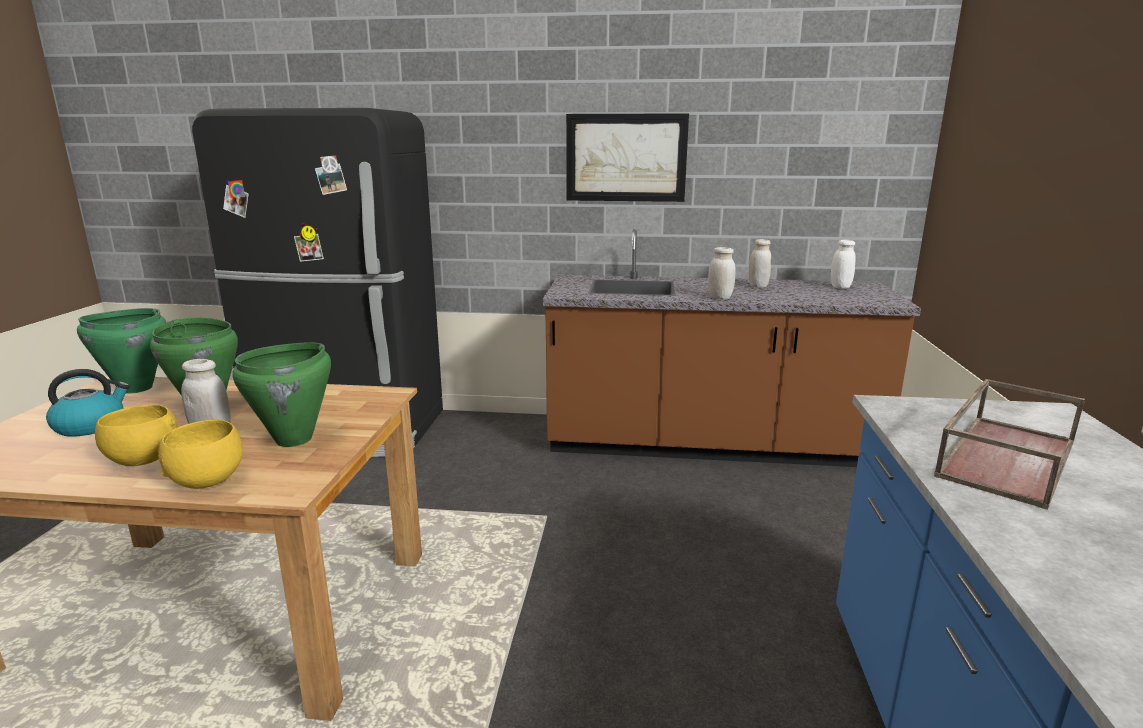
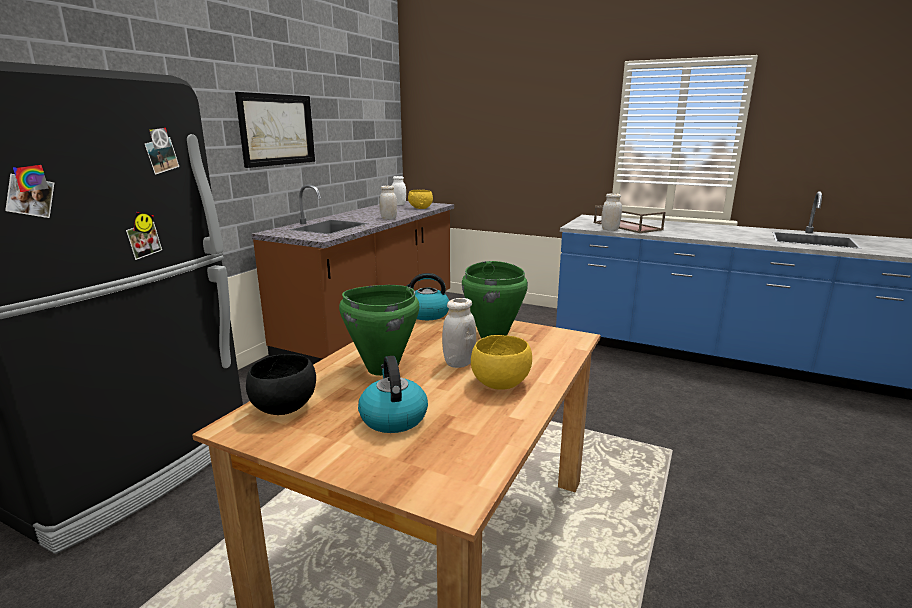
camera: 70 degrees left, 0 degrees up
green cooking pot [77,308,166,394] -> black bowl [246,354,316,415]
yellow bowl [158,420,243,489] -> yellow bowl moved to [408,190,433,209]
white jar [749,239,771,288] -> white jar moved to [601,193,622,231]
none -> kettle [406,273,449,320]

